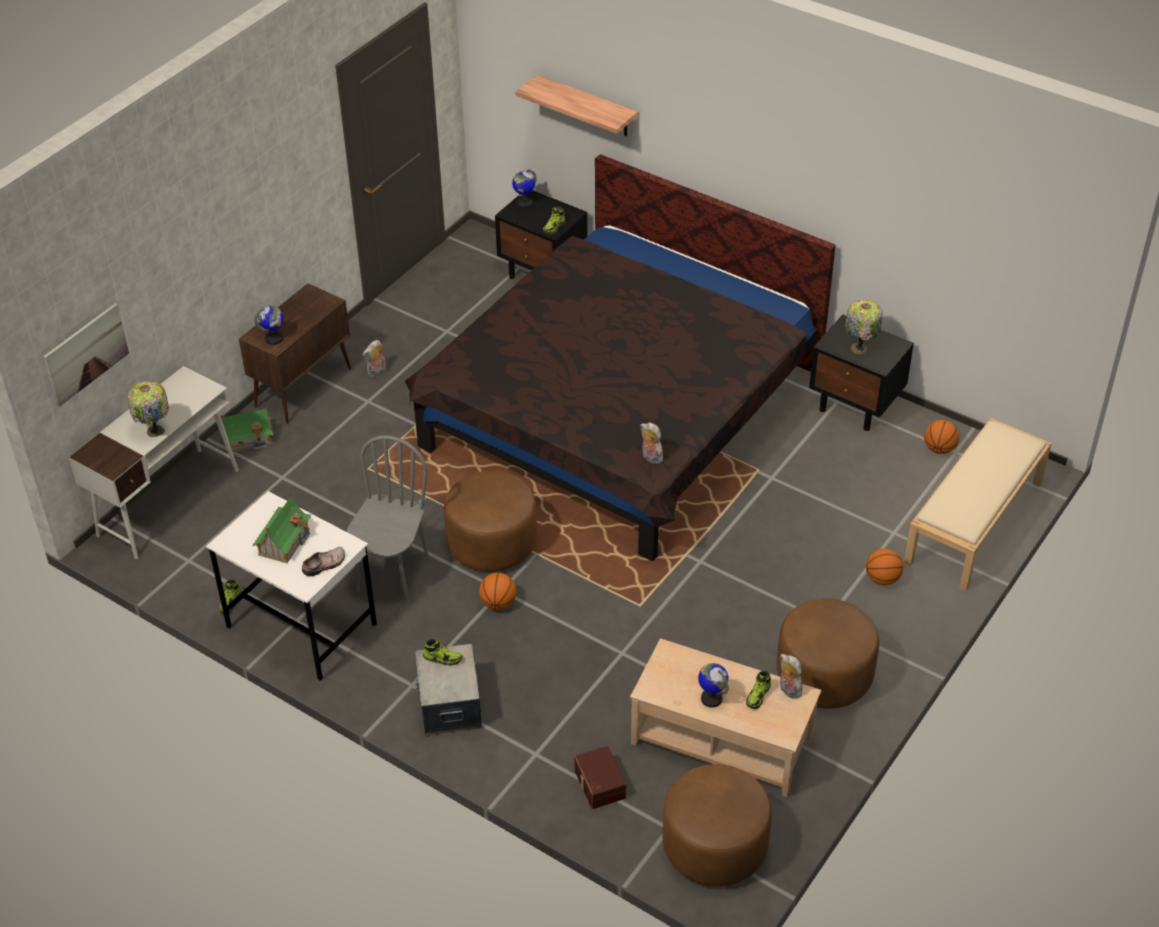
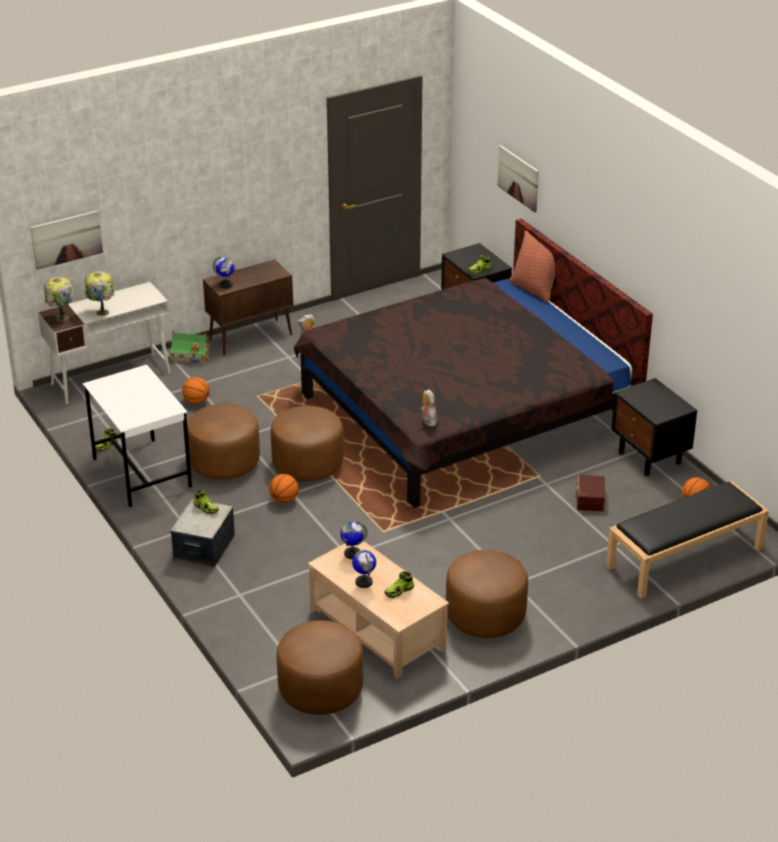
camera: 25 degrees right, 10 degrees down
toy house [252,493,311,563] -> none
shoe [302,547,345,576] -> none
grey chair [346,435,430,603] -> brown ottoman [187,404,260,480]
globe [512,169,536,208] -> globe moved to [340,522,368,559]
shelf [515,75,638,136] -> picture [498,145,539,212]
brown storage box [574,746,626,809] -> brown storage box moved to [575,475,605,511]
plush toy [780,654,803,699] -> none
table lamp [845,300,883,354] -> table lamp moved to [44,277,73,322]
basketball [866,548,903,585] -> basketball moved to [182,377,209,404]
beige bench [904,418,1052,591] -> black bench [606,481,769,598]
none -> pillow [509,231,555,303]

